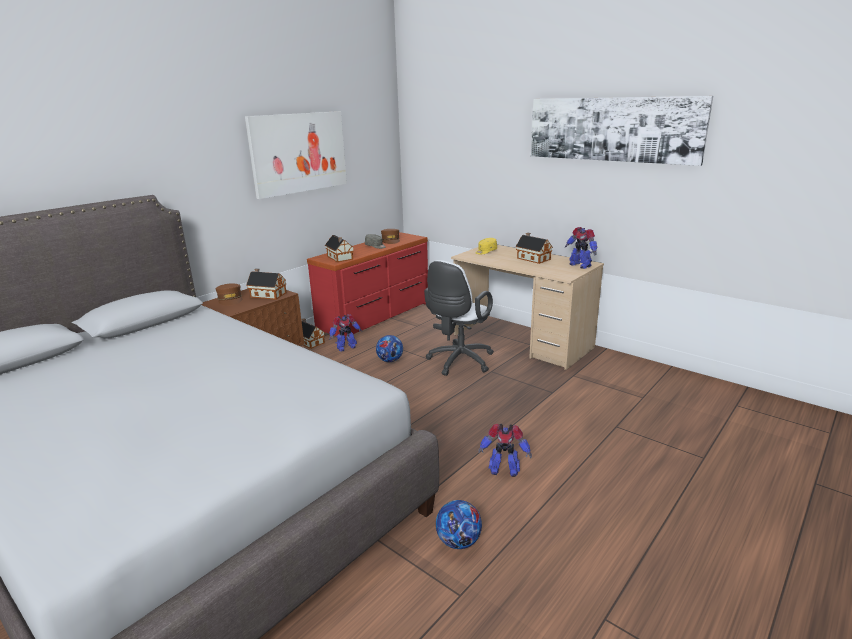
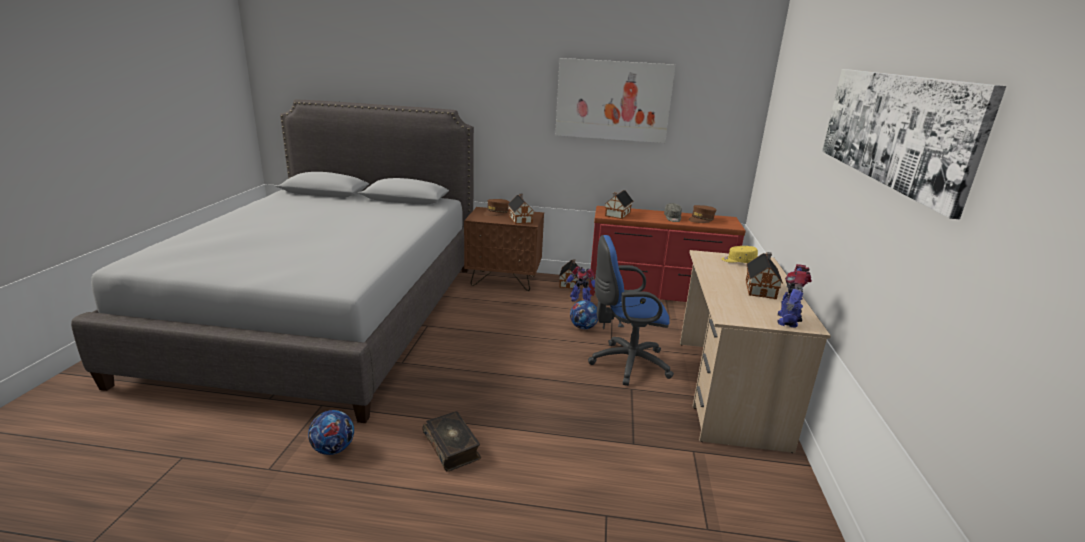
camera: 55 degrees right, 0 degrees up
white office chair [424,260,494,376] -> blue office chair [588,235,674,386]
toy robot [478,424,532,477] -> book [423,411,481,471]

